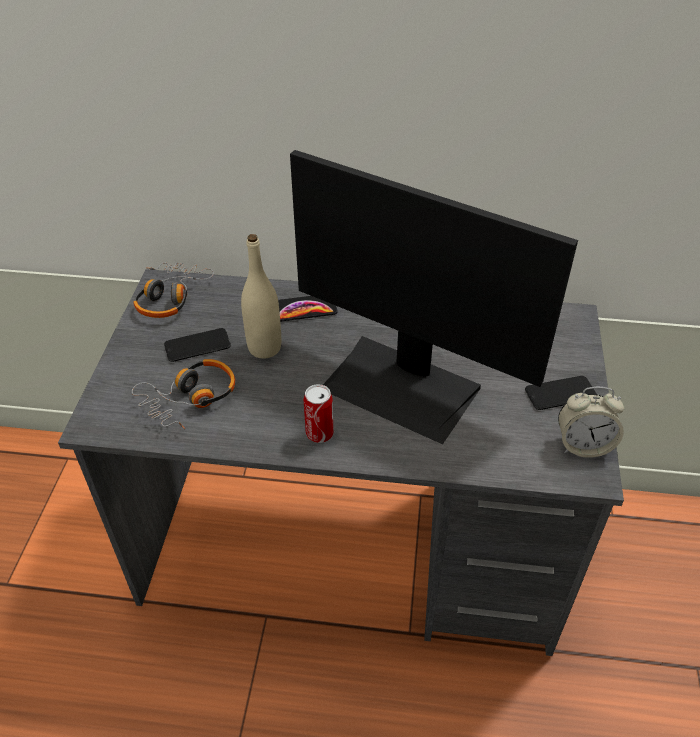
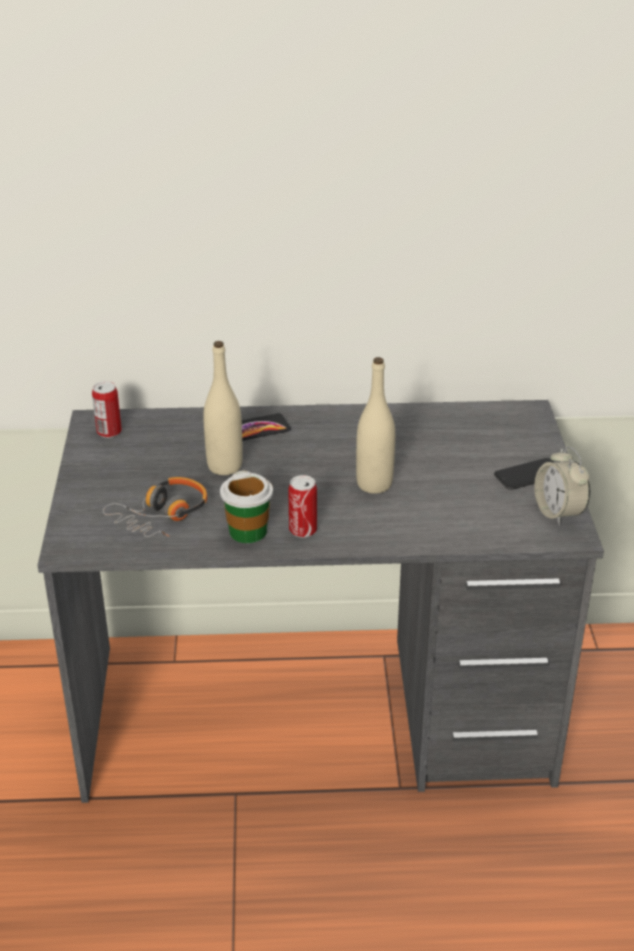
camera: 10 degrees left, 10 degrees down
headphones [134,262,214,318] -> can [92,381,122,438]
phone [164,328,231,362] -> none
monitor [290,150,578,444] -> beige bottle [356,357,395,494]
alarm clock [558,387,624,458] -> alarm clock turned 75 degrees clockwise [534,446,590,526]
none -> cup [220,470,273,543]

